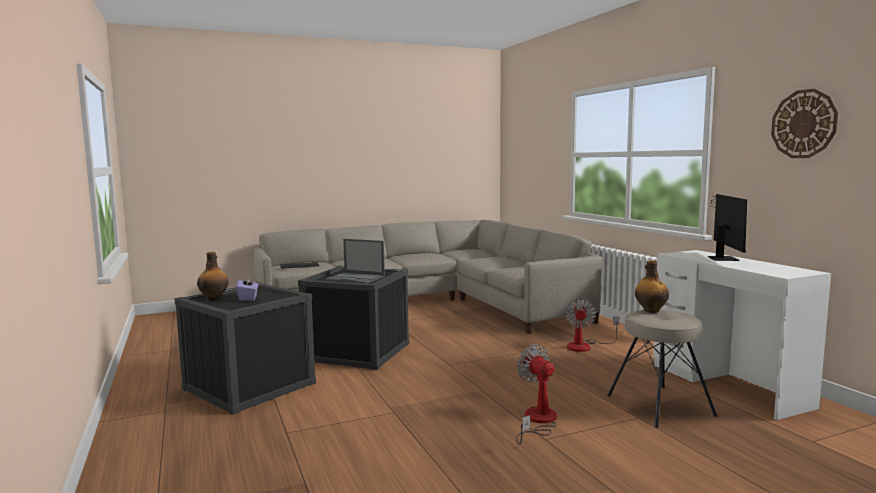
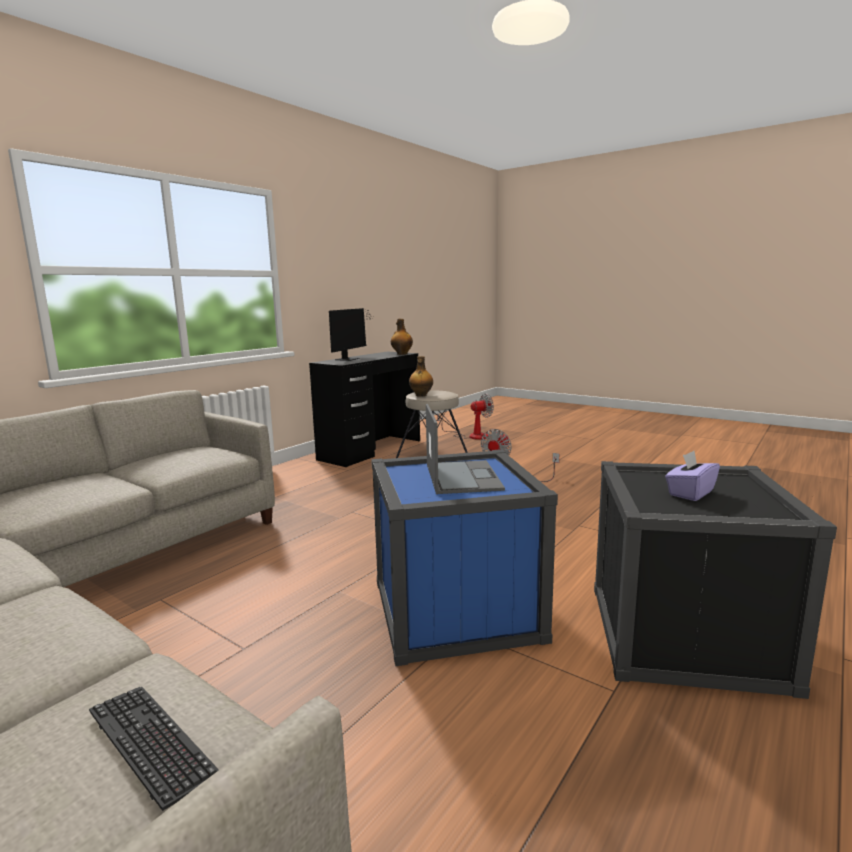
camera: 120 degrees left, 5 degrees up
bottle [197,252,229,300] -> bottle moved to [391,319,413,355]
black storage box [298,266,409,370] -> blue storage box [371,449,558,666]
fan [565,299,619,352] -> fan moved to [437,393,494,440]
white desk [653,250,831,420] -> black desk [309,351,420,467]
monitor [708,194,747,261] -> monitor turned 135 degrees clockwise [329,308,372,361]
wall clock [771,89,838,158] -> none

